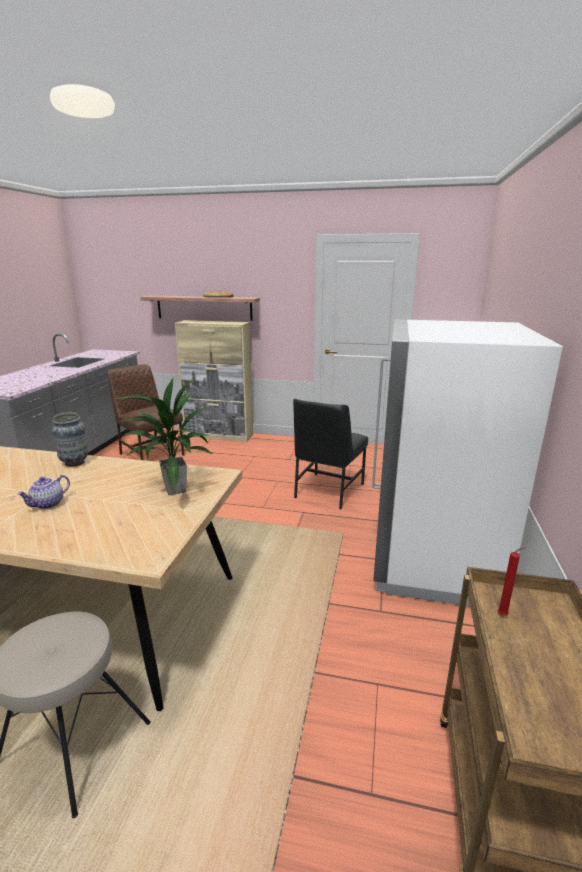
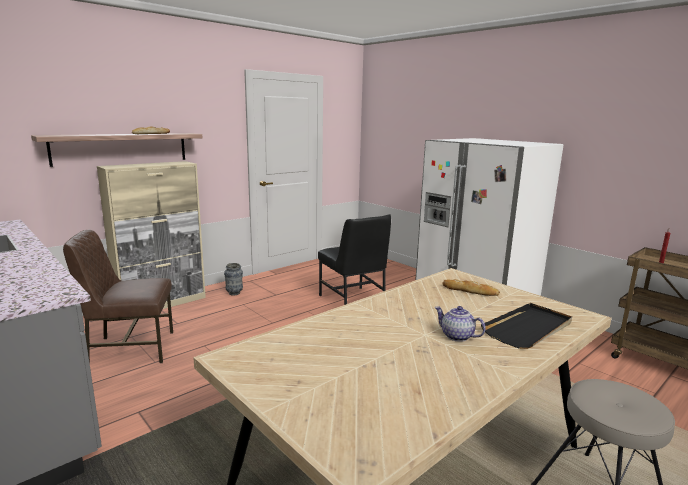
camera: 55 degrees left, 5 degrees down
teapot [17,475,70,509] -> teapot turned 150 degrees clockwise [435,306,486,342]
vase [52,412,88,467] -> vase moved to [224,263,243,295]
potted plant [117,378,212,495] -> bread [443,279,500,296]
none -> black tray [481,303,572,349]

